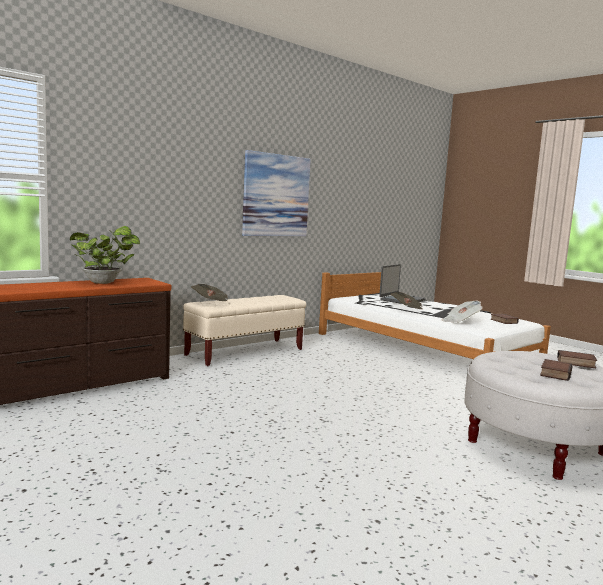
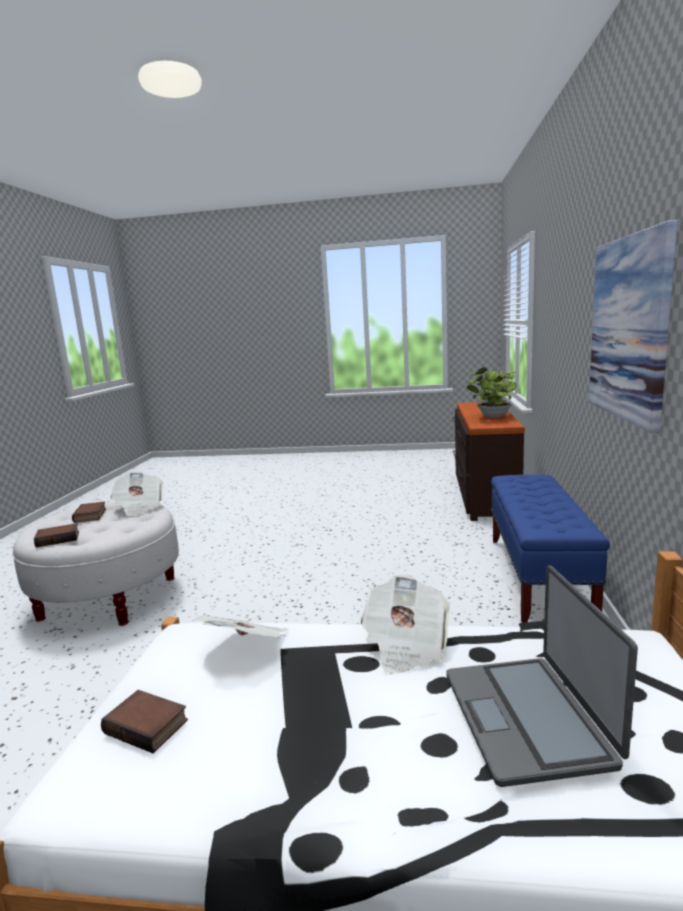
camera: 140 degrees right, 5 degrees up
beige bench [183,295,306,366] -> blue bench [491,474,610,623]
newspaper [191,284,227,301] -> newspaper moved to [110,472,163,516]

